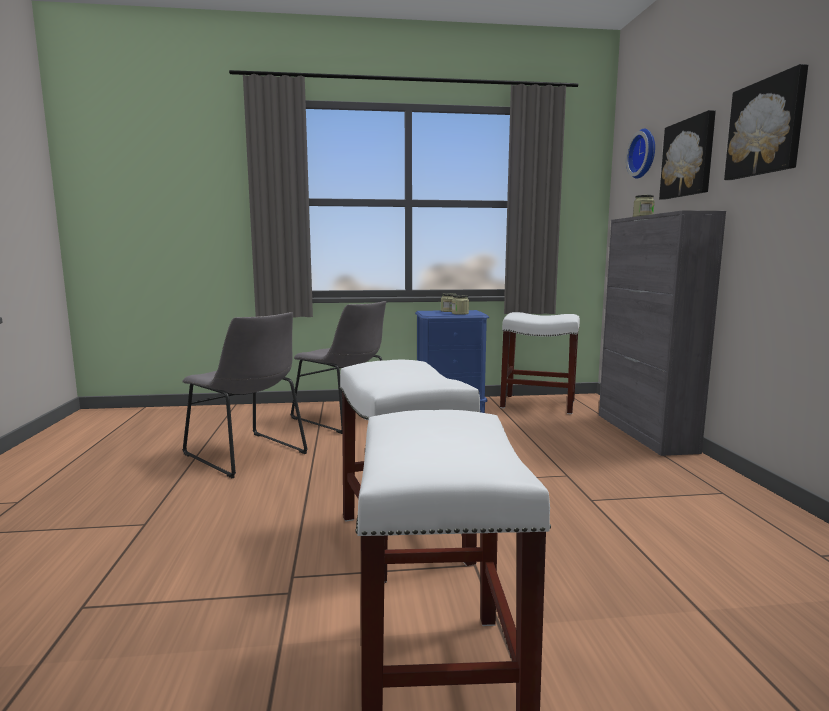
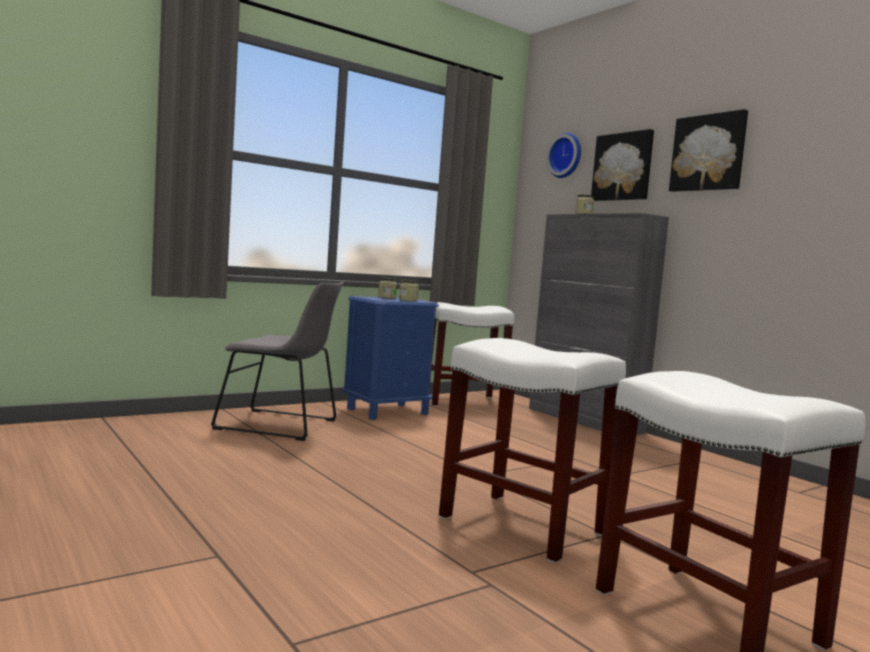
camera: 30 degrees left, 5 degrees down
grey chair [182,312,308,478] -> none

